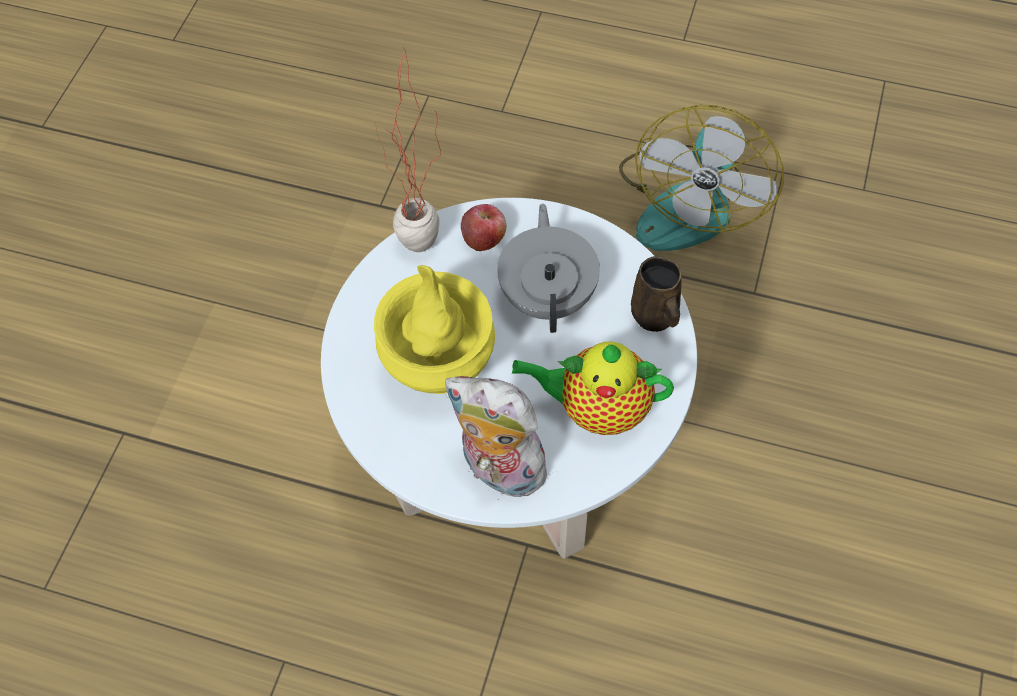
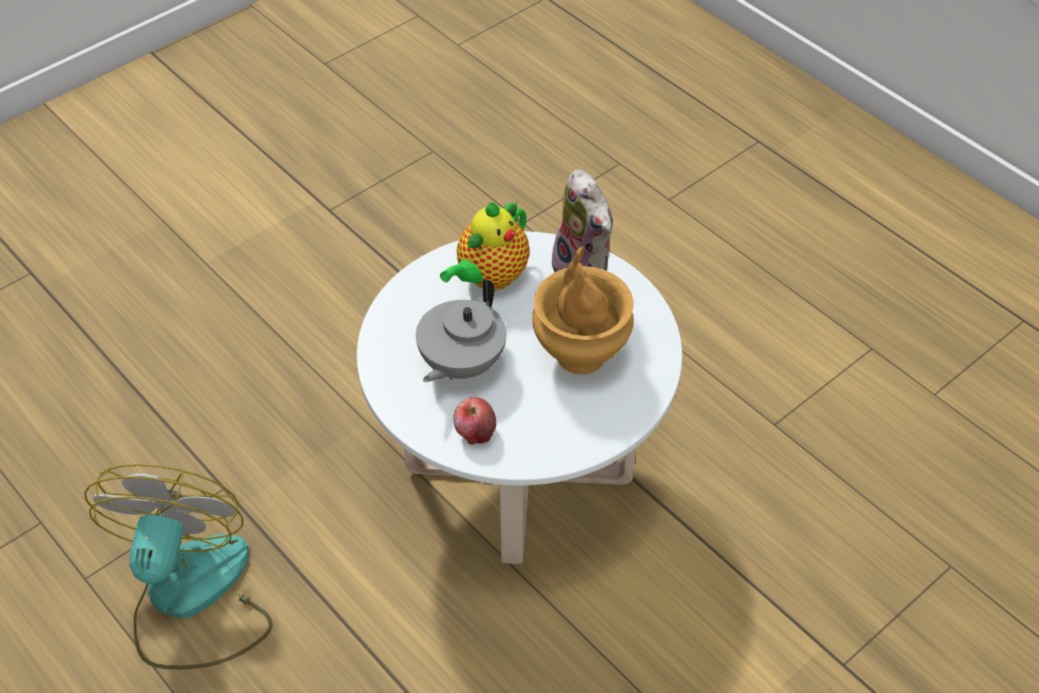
camera: 150 degrees left, 10 degrees down
yellow vase [374,265,495,394] -> brown vase [532,247,633,375]
potted plant [375,49,441,252] -> none
teapot [512,341,674,435] -> teapot turned 90 degrees clockwise [440,202,530,290]
fan [619,105,784,251] -> fan turned 45 degrees counterclockwise [84,464,273,670]
brown mug [631,256,682,332] -> none

